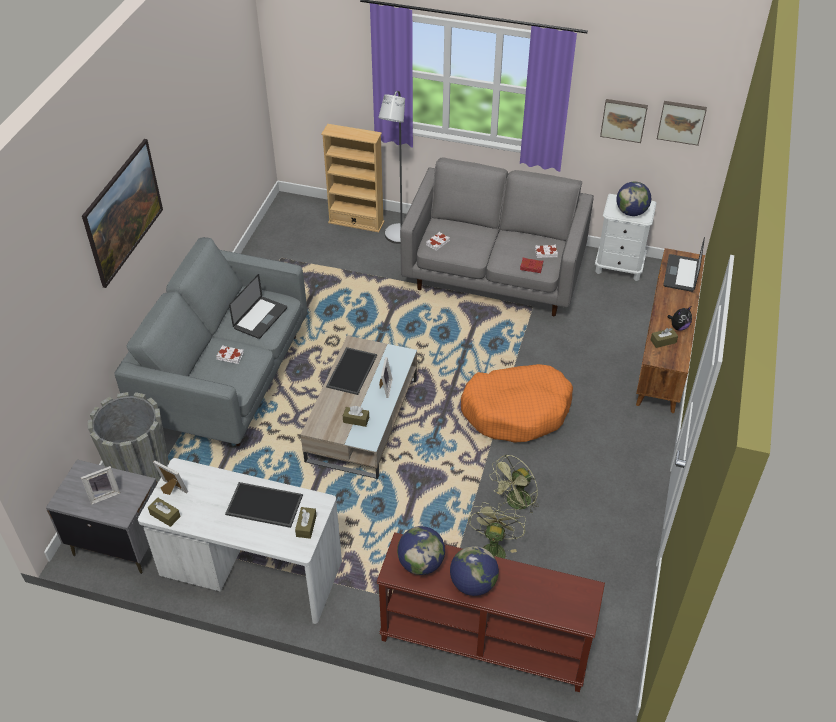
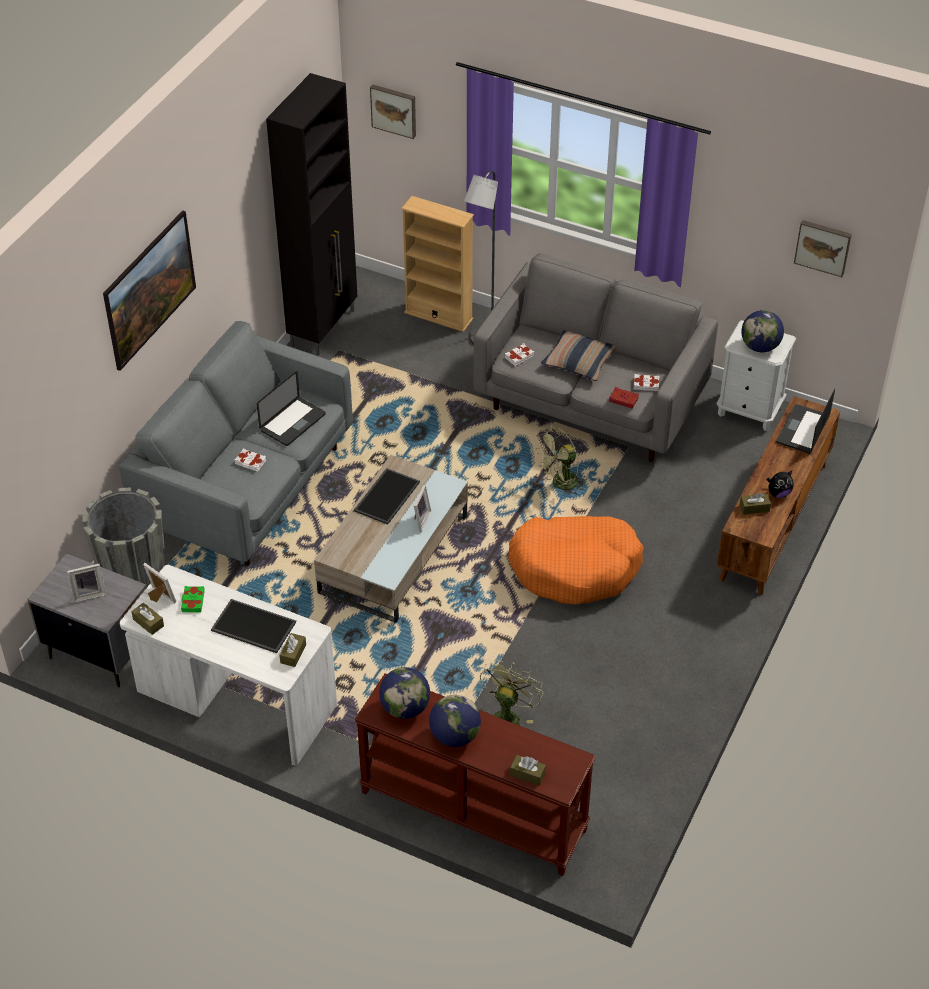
camera: 10 degrees right, 0 degrees up
brown tissue box [343,406,369,427] -> brown tissue box moved to [510,755,546,786]
green fan [489,454,539,514] -> green fan moved to [535,427,587,494]
picture [600,99,648,143] -> picture moved to [370,85,416,139]
none -> green book [181,586,205,613]
none -> black cabinet [266,73,357,356]
none -> pillow [541,331,617,381]

